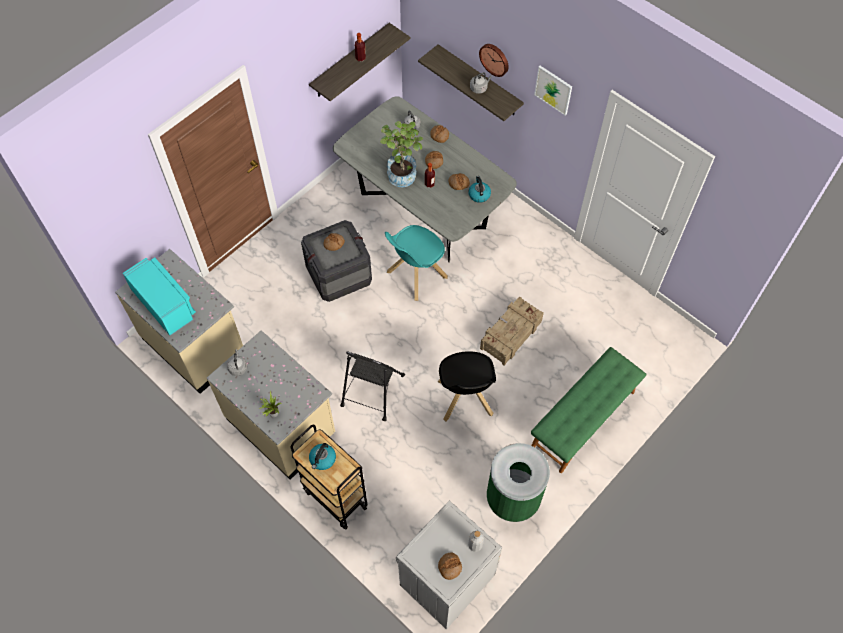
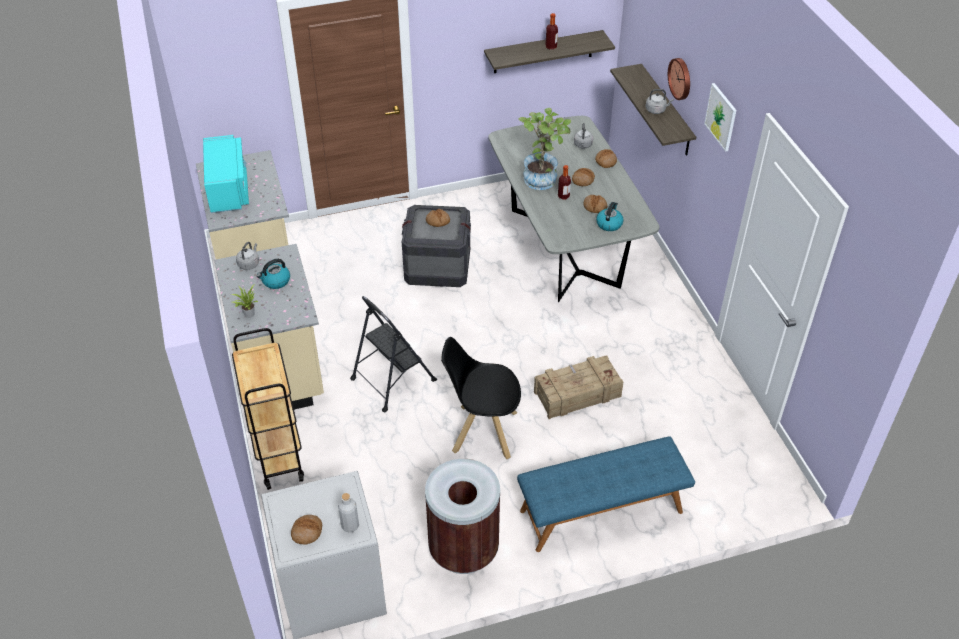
camera: 30 degrees right, 15 degrees down
kettle [309,443,336,470] -> kettle moved to [257,259,290,289]
turquoise chair [385,225,448,301] -> none
black chair [437,351,496,421] -> black chair turned 75 degrees clockwise [441,337,521,459]
green trash can [487,443,550,522] -> brown trash can [425,459,500,574]
green bench [531,347,646,473] -> blue bench [517,436,695,552]

